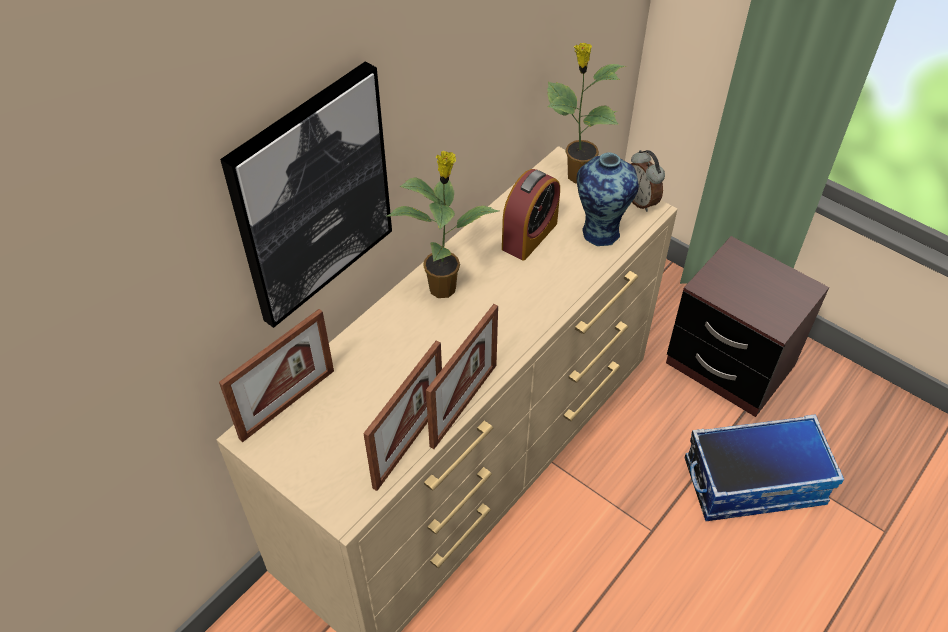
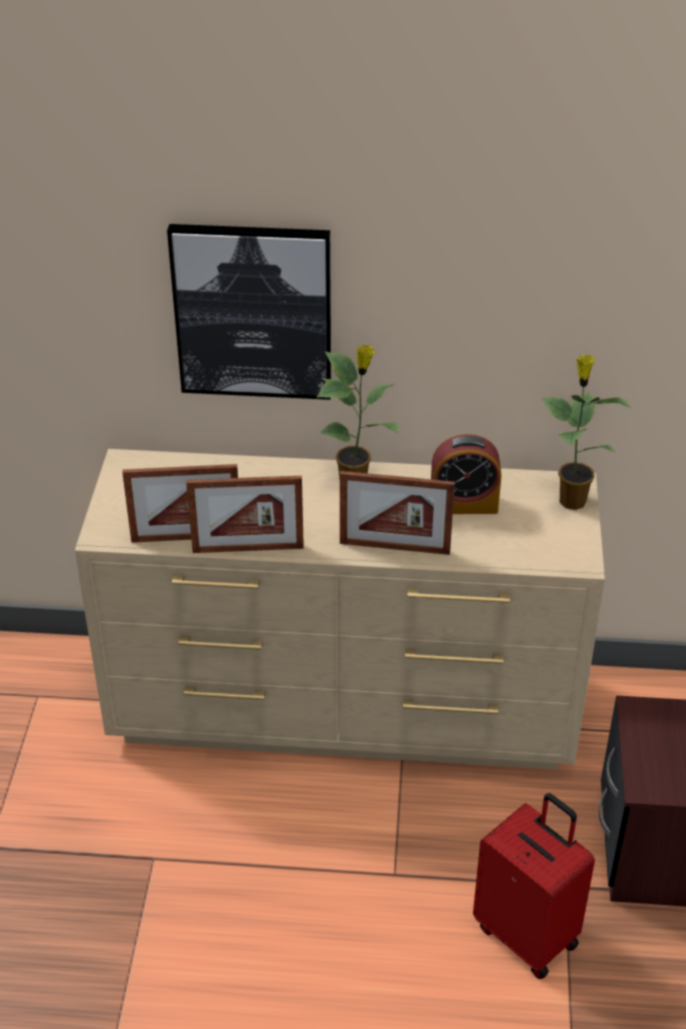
camera: 55 degrees right, 10 degrees down
picture frame [219,309,334,442] -> picture frame moved to [340,471,455,555]
vase [577,153,639,246] -> none
alarm clock [631,150,665,212] -> none
storage box [684,414,844,521] -> red suitcase [473,793,595,979]

